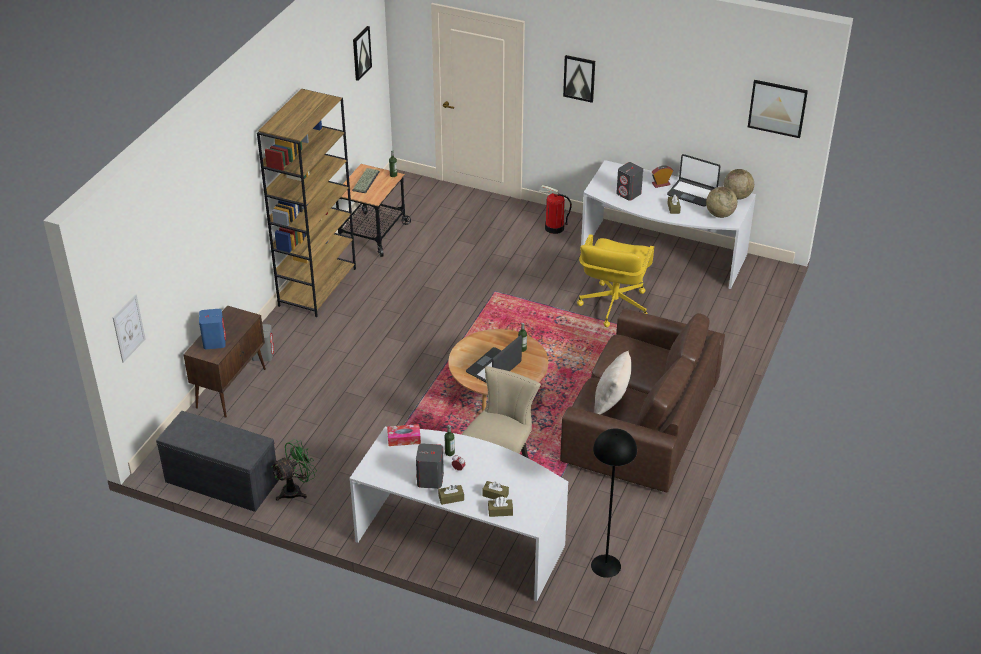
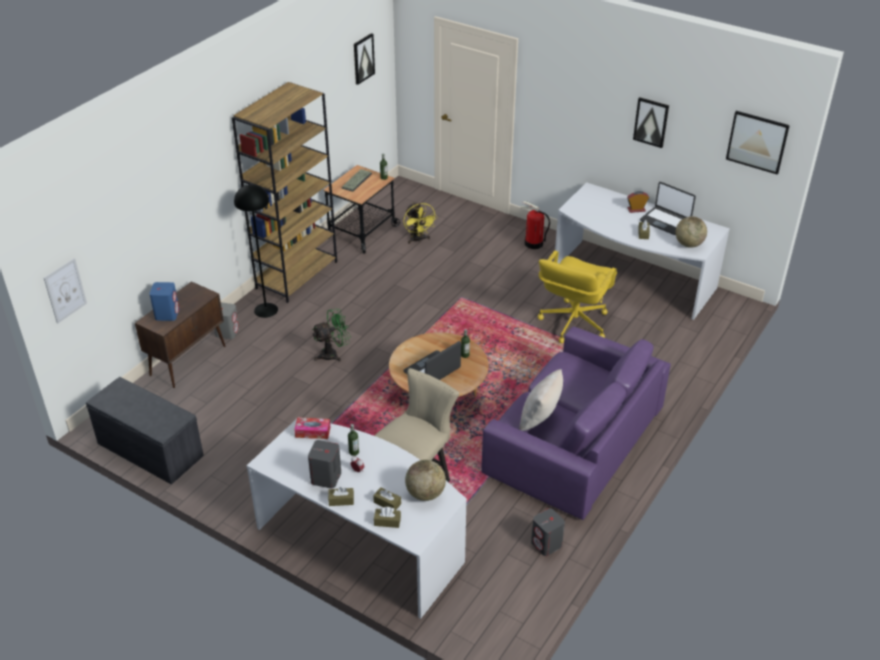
camera: 10 degrees right, 0 degrees up
green fan [271,439,317,501] -> green fan moved to [312,308,351,362]
brown sofa [560,309,725,492] -> purple sofa [481,327,671,520]
picture [563,55,595,103] -> picture moved to [633,97,669,148]
black floor lamp [591,428,637,578] -> black floor lamp moved to [234,184,278,318]
grey speaker [616,162,643,201] -> grey speaker moved to [531,508,565,556]
globe [724,169,754,200] -> globe moved to [405,460,446,501]
none -> yellow fan [403,203,438,244]

